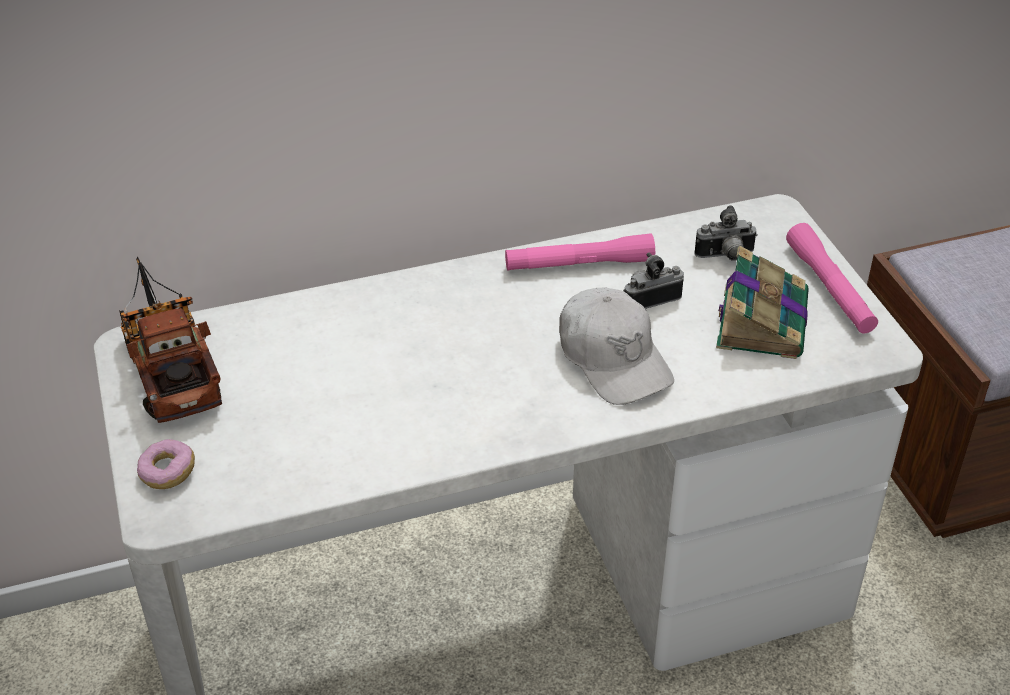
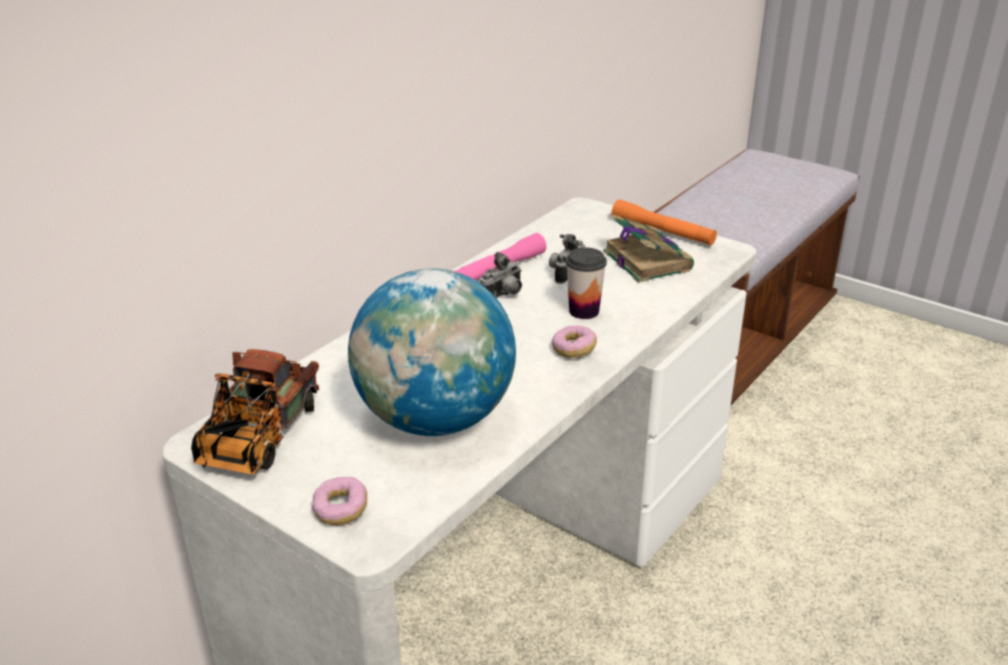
camera: 35 degrees left, 10 degrees down
toy truck [119,257,222,423] -> toy truck turned 105 degrees counterclockwise [191,349,319,475]
white cap [559,287,674,405] -> cup [566,247,607,319]
camera [694,205,757,261] -> camera moved to [480,252,522,299]
pink flashlight [786,223,878,334] -> orange flashlight [612,199,717,245]
none -> globe [348,268,516,436]
none -> donut [552,325,597,358]

